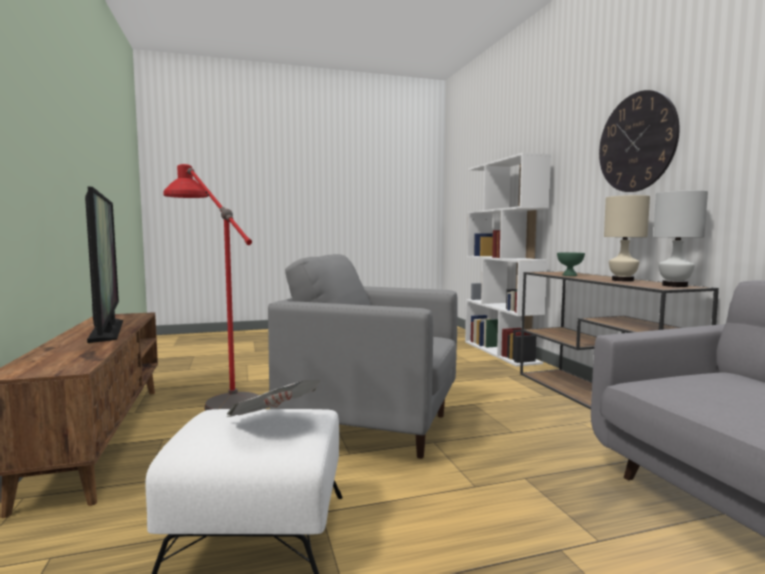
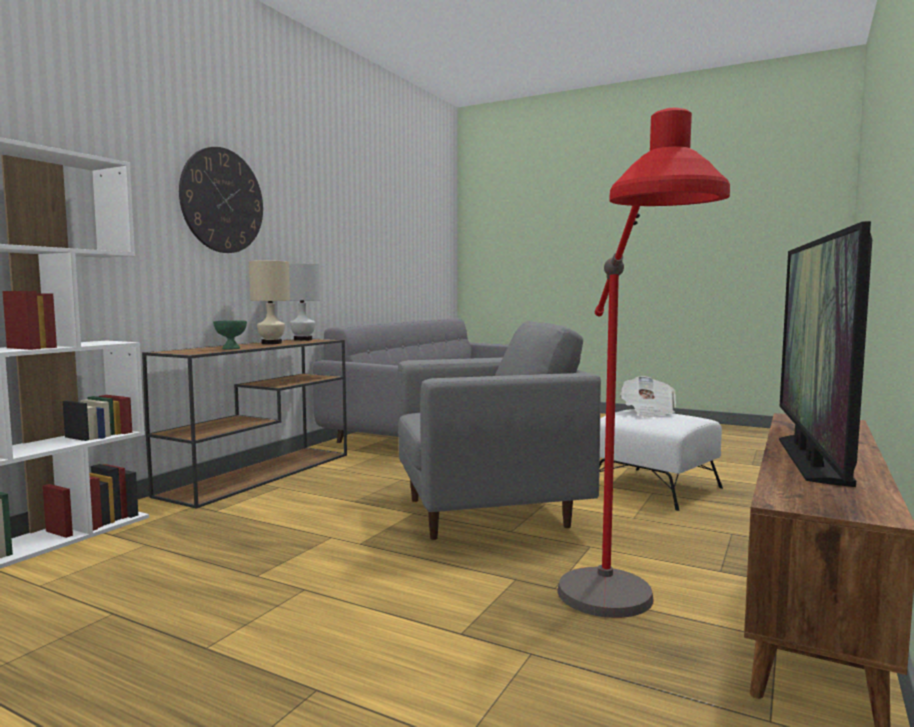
camera: 135 degrees left, 0 degrees up
grey armchair [268,254,458,459] -> grey armchair turned 75 degrees counterclockwise [398,321,601,540]

